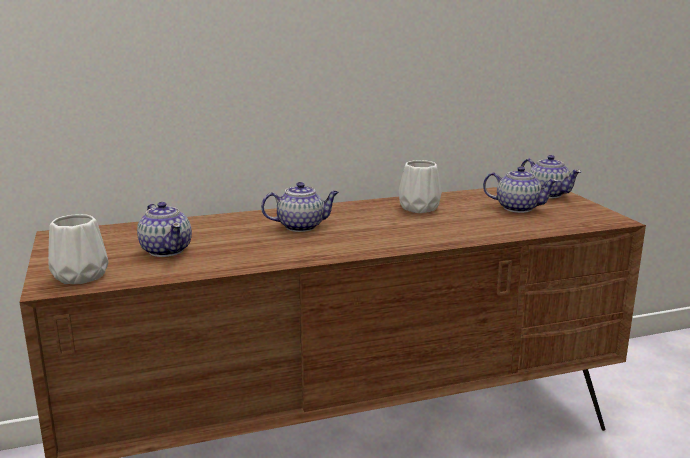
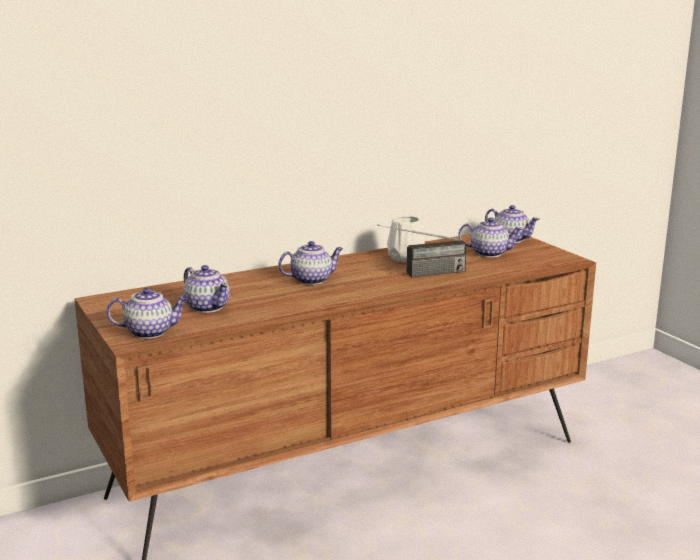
camera: 10 degrees left, 0 degrees up
white vase [48,214,109,284] -> teapot [107,288,188,339]
none -> radio [377,225,467,277]

